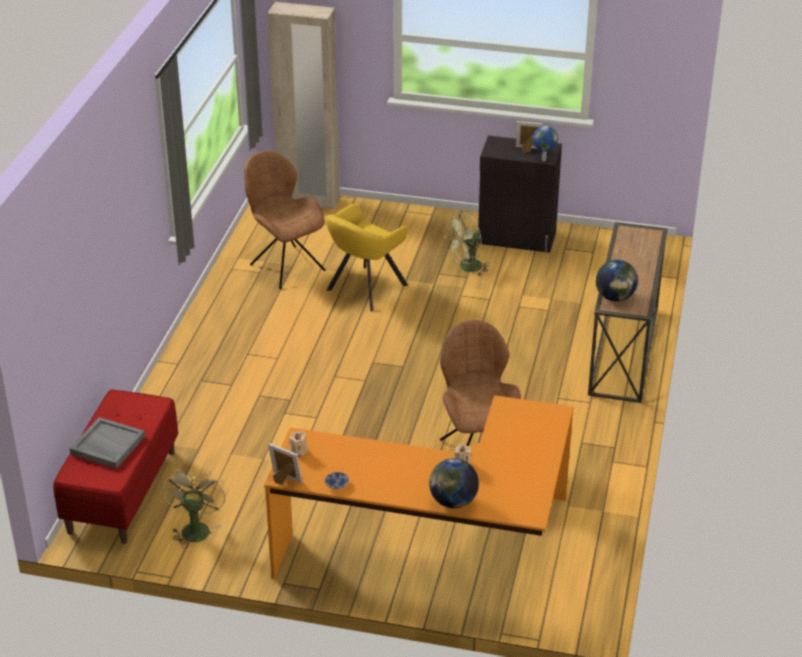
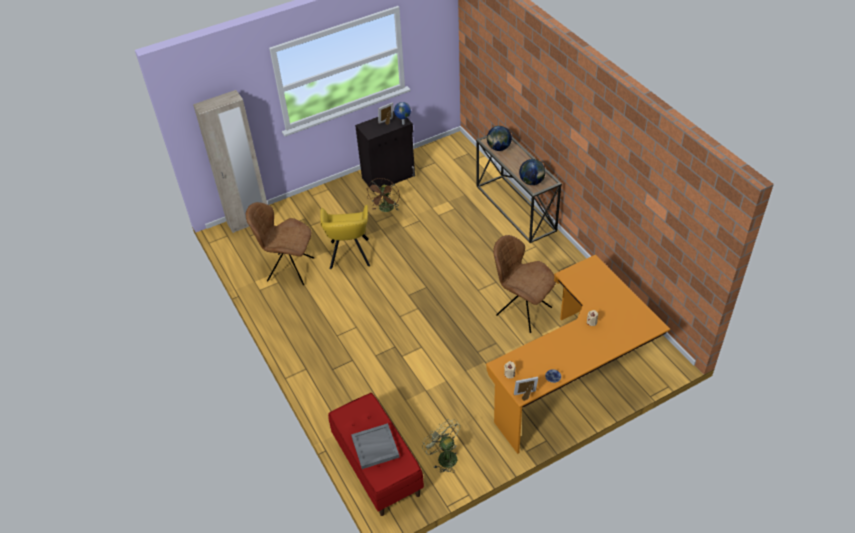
camera: 40 degrees left, 10 degrees up
globe [429,458,479,508] -> globe moved to [487,126,512,151]
green fan [444,213,490,275] -> brown fan [367,178,400,212]

